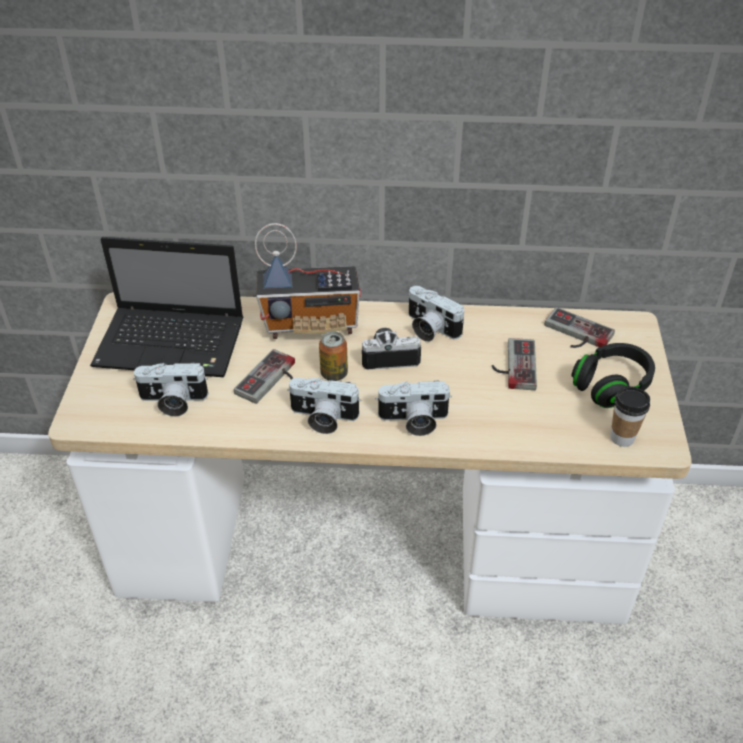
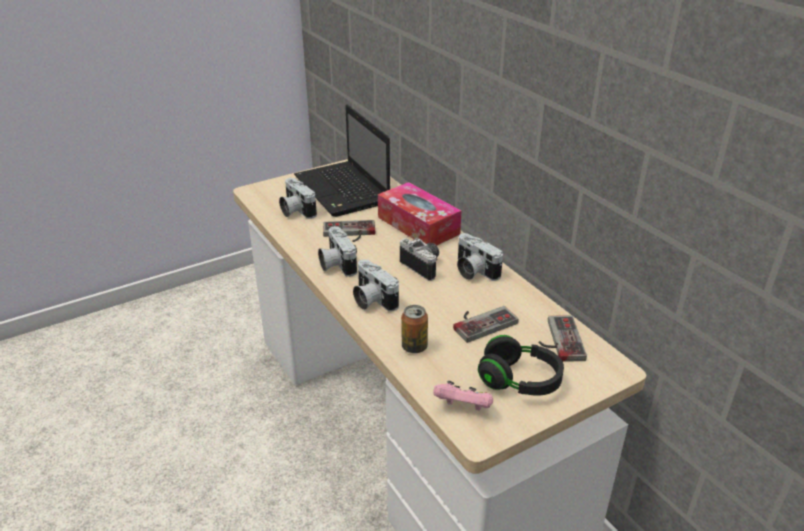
camera: 55 degrees right, 10 degrees down
radio [255,223,361,339] -> tissue box [378,182,462,246]
can [319,331,348,381] -> can moved to [401,305,428,353]
camera [409,286,464,342] -> camera turned 45 degrees counterclockwise [457,233,503,281]
cup [611,386,650,447] -> pink game controller [433,381,493,411]

